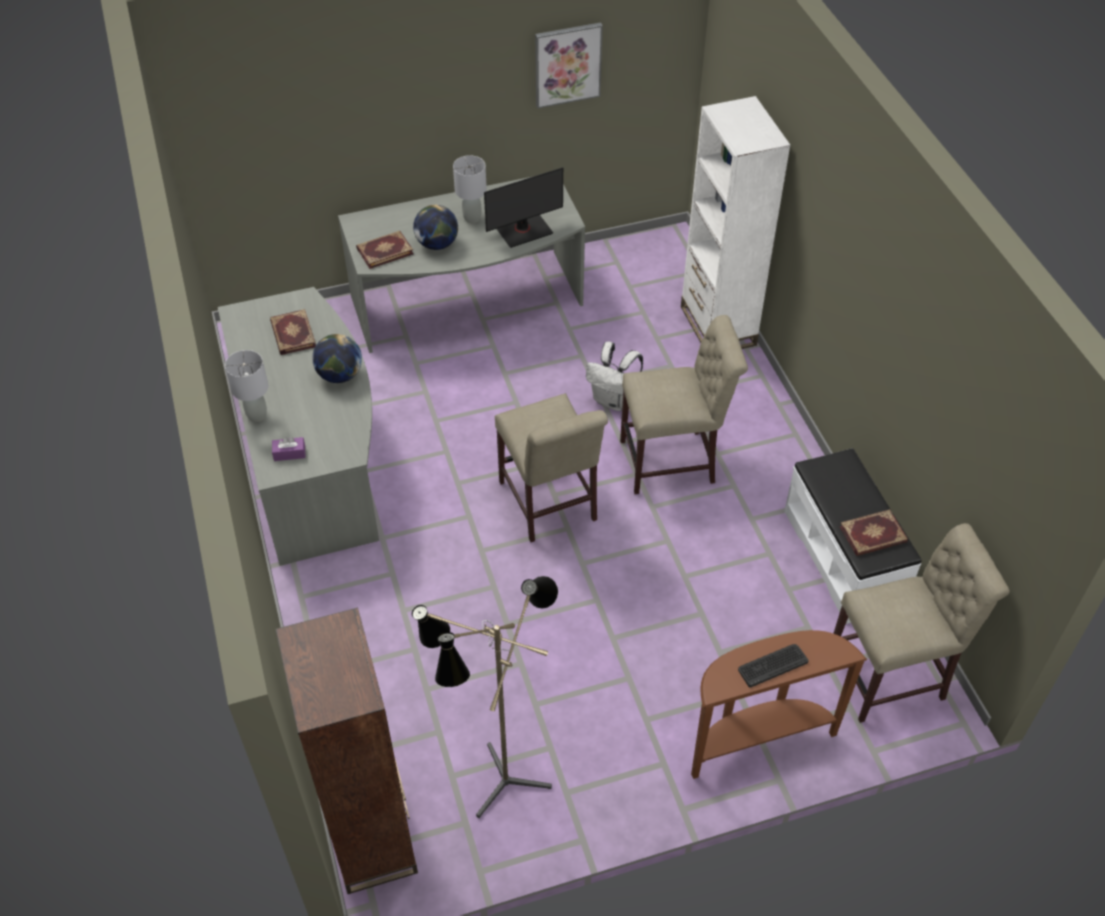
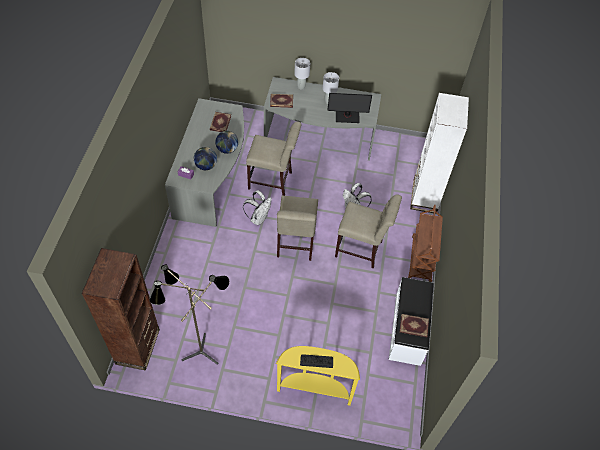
camera: 25 degrees right, 5 degrees up
grey table lamp [225,350,268,422] -> grey table lamp moved to [294,58,310,90]
globe [413,205,458,250] -> globe moved to [194,147,217,170]
picture [535,22,603,108] -> none
brown console table [691,630,867,779] -> yellow console table [276,346,360,406]
beige chair [833,523,1010,723] -> beige chair moved to [246,122,301,196]
none -> white backpack [243,190,272,225]
none -> brown cart [408,205,443,282]

